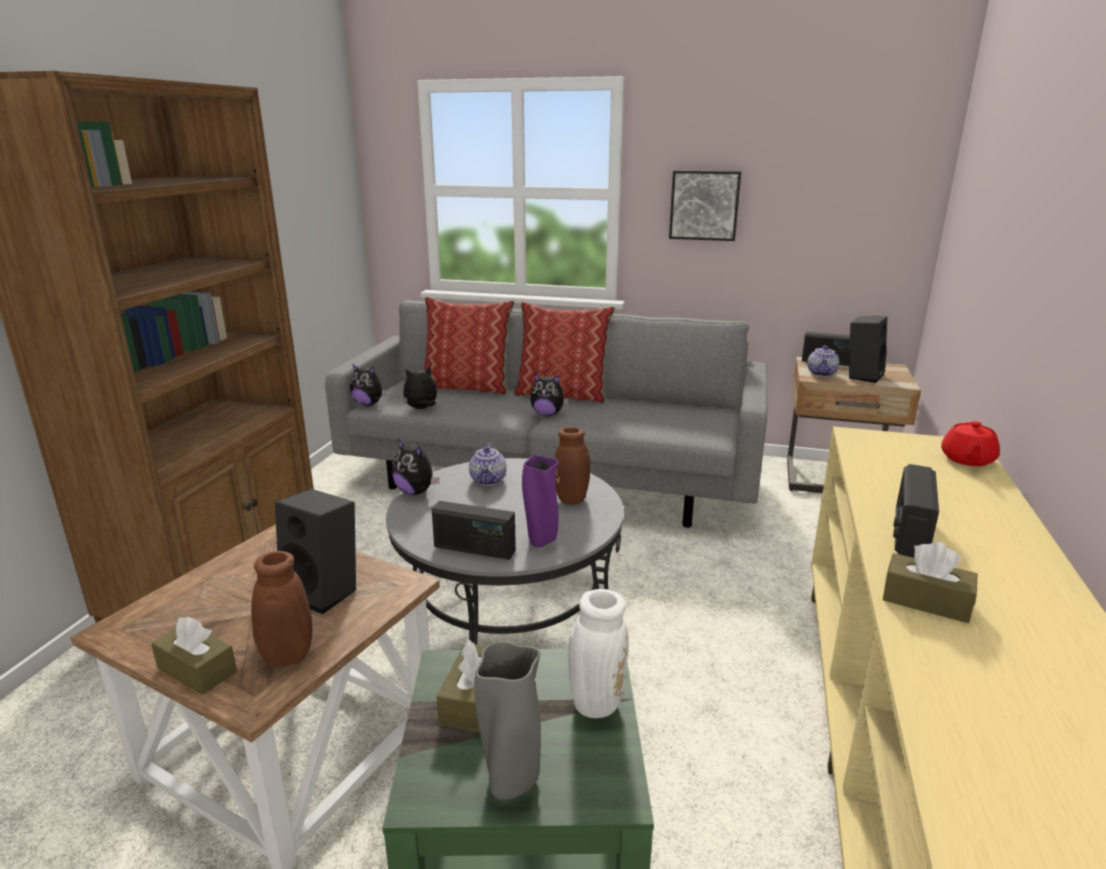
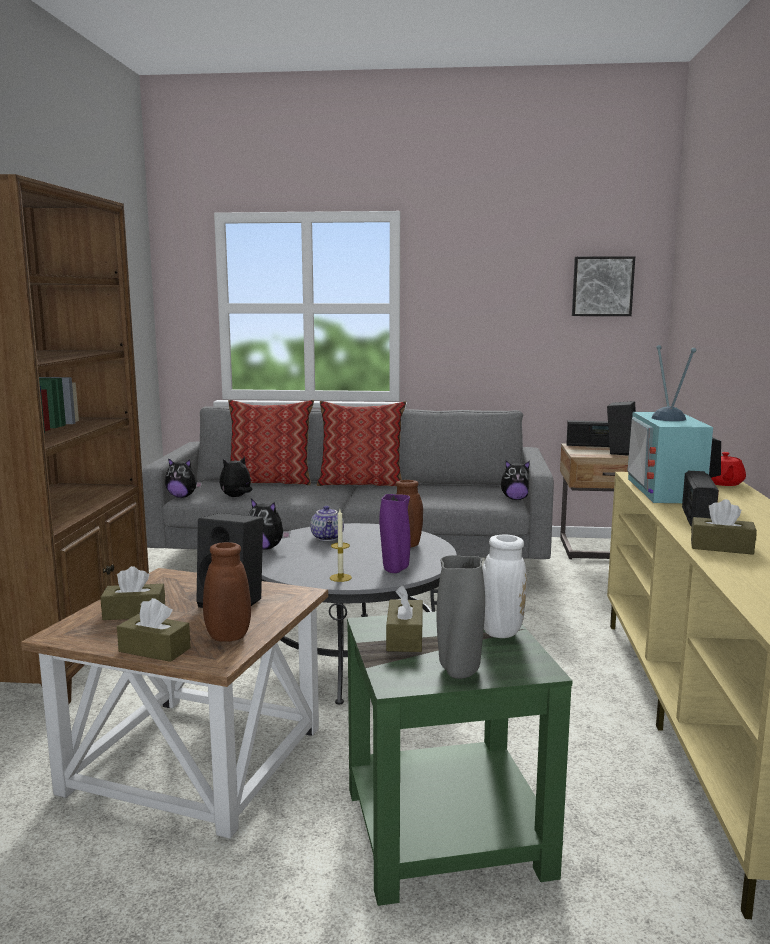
camera: 10 degrees left, 10 degrees down
radio [432,501,516,560] -> candle [330,510,352,582]
plush toy [530,373,569,416] -> plush toy moved to [501,461,530,500]
picture [669,170,741,241] -> picture moved to [572,256,635,316]
teapot [807,345,839,377] -> none
none -> brown tissue box [100,566,165,620]
none -> television [627,345,721,503]

